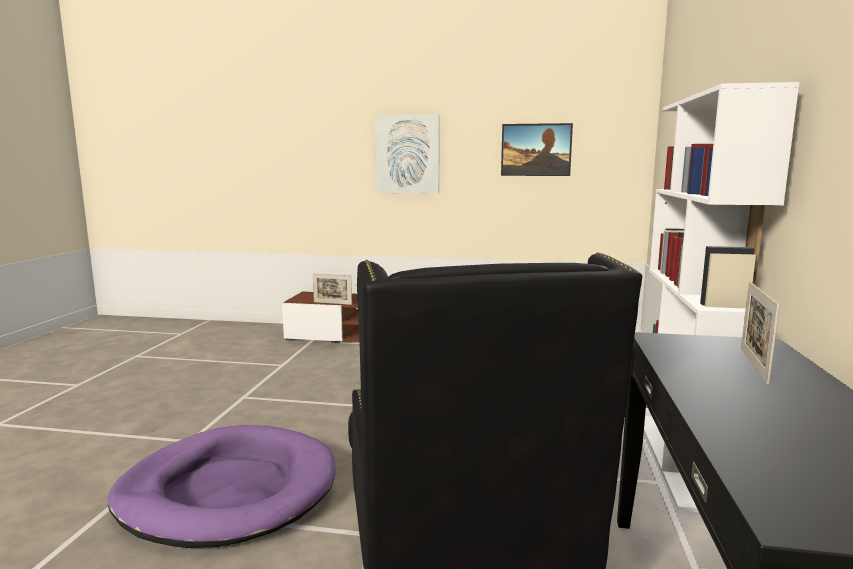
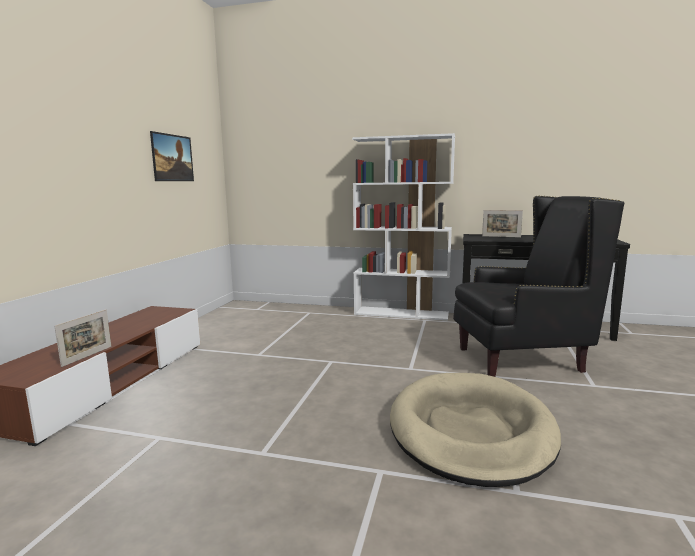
camera: 85 degrees left, 0 degrees up
purple dog bed [108,425,336,548] -> beige dog bed [390,373,561,487]
picture [375,114,440,194] -> none

